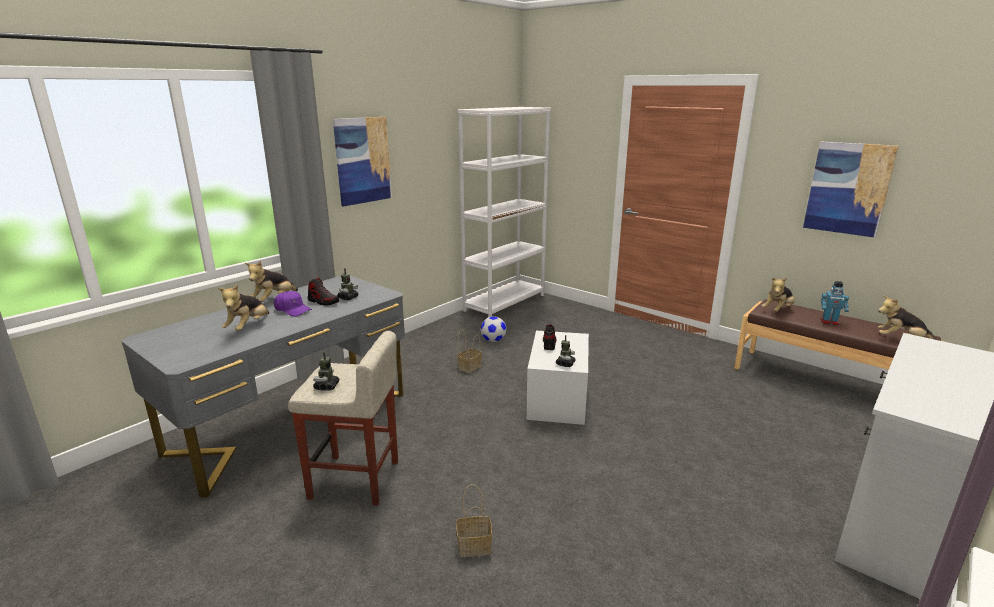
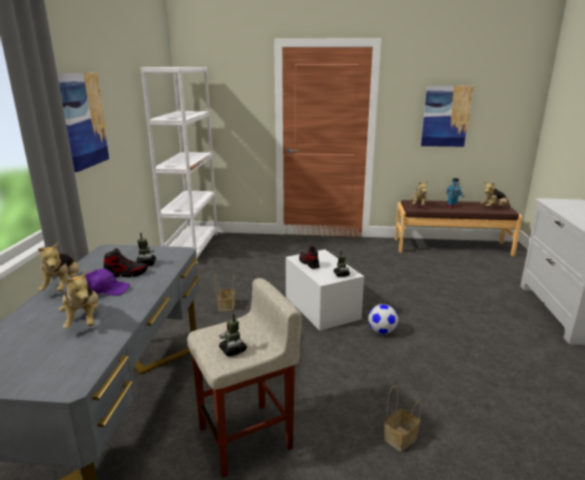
camera: 35 degrees left, 0 degrees up
football [481,316,506,342] -> football moved to [368,304,398,334]

